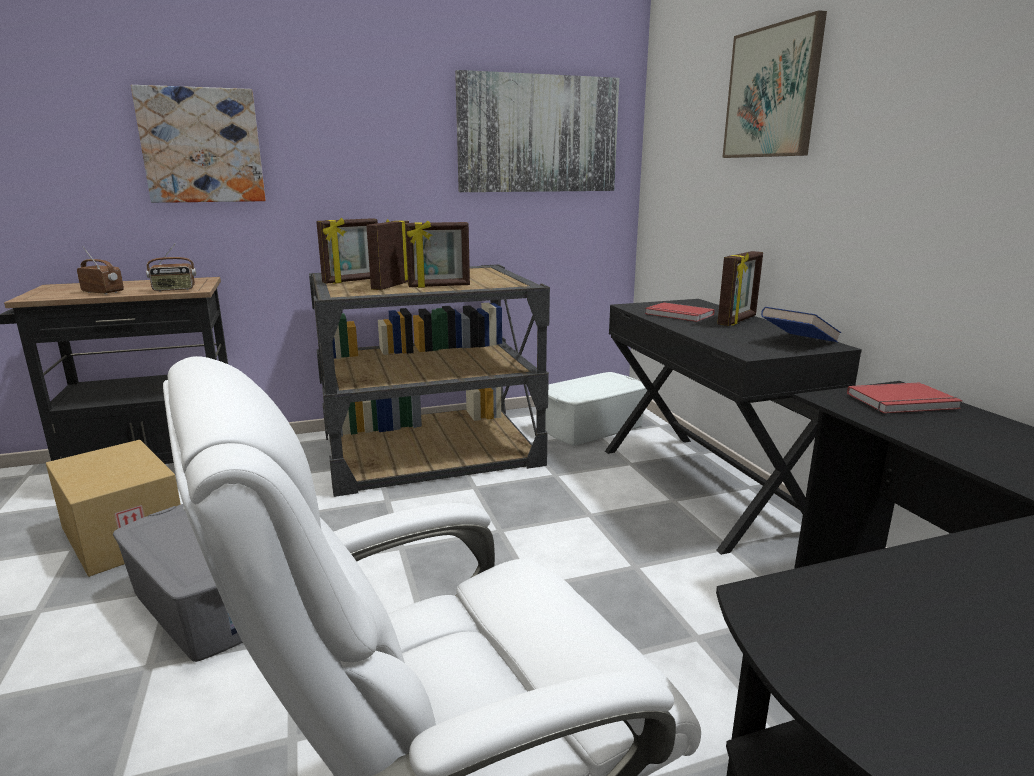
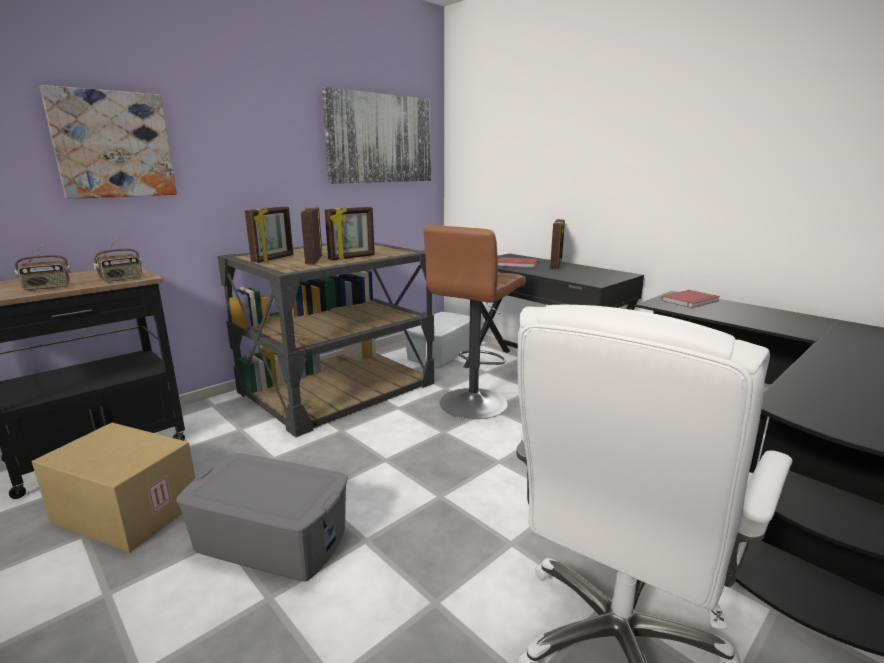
camera: 25 degrees left, 0 degrees up
radio [77,246,124,295] -> radio turned 150 degrees clockwise [15,241,71,290]
picture [722,10,827,158] -> none
blue book [761,307,841,342] -> none
none -> brown stool [424,225,526,419]

